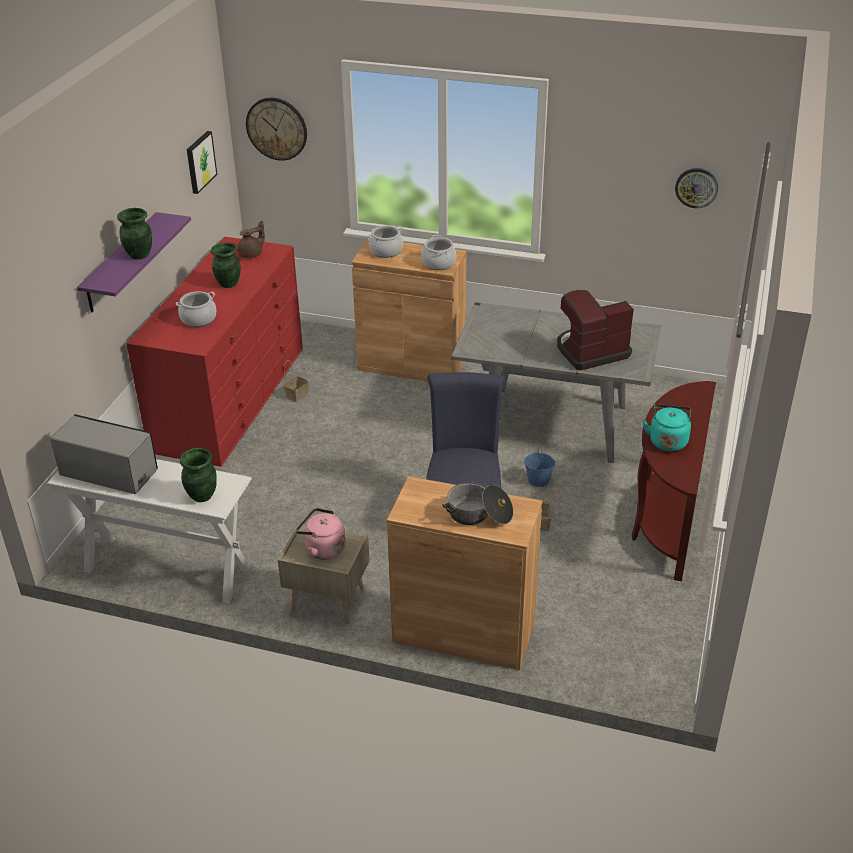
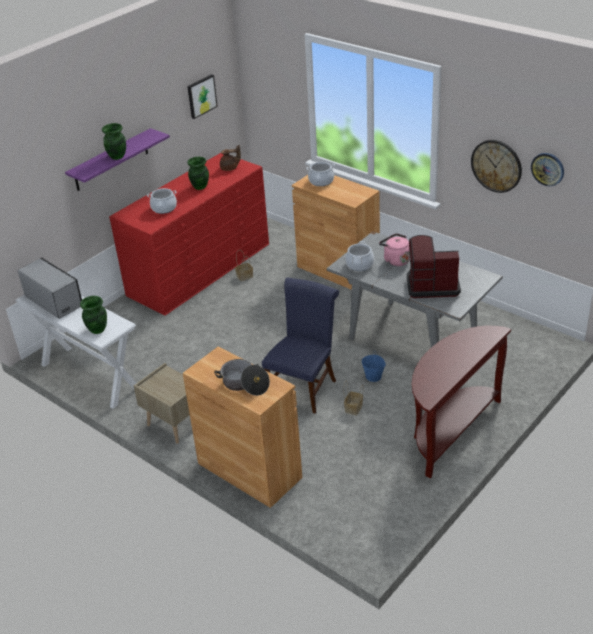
camera: 25 degrees right, 0 degrees up
wall clock [246,98,307,161] -> wall clock moved to [471,140,522,193]
pink kettle [296,508,346,559] -> pink kettle moved to [379,233,410,266]
cooking pot [421,235,457,270] -> cooking pot moved to [345,241,374,271]
turquoise kettle [643,404,691,451] -> none

